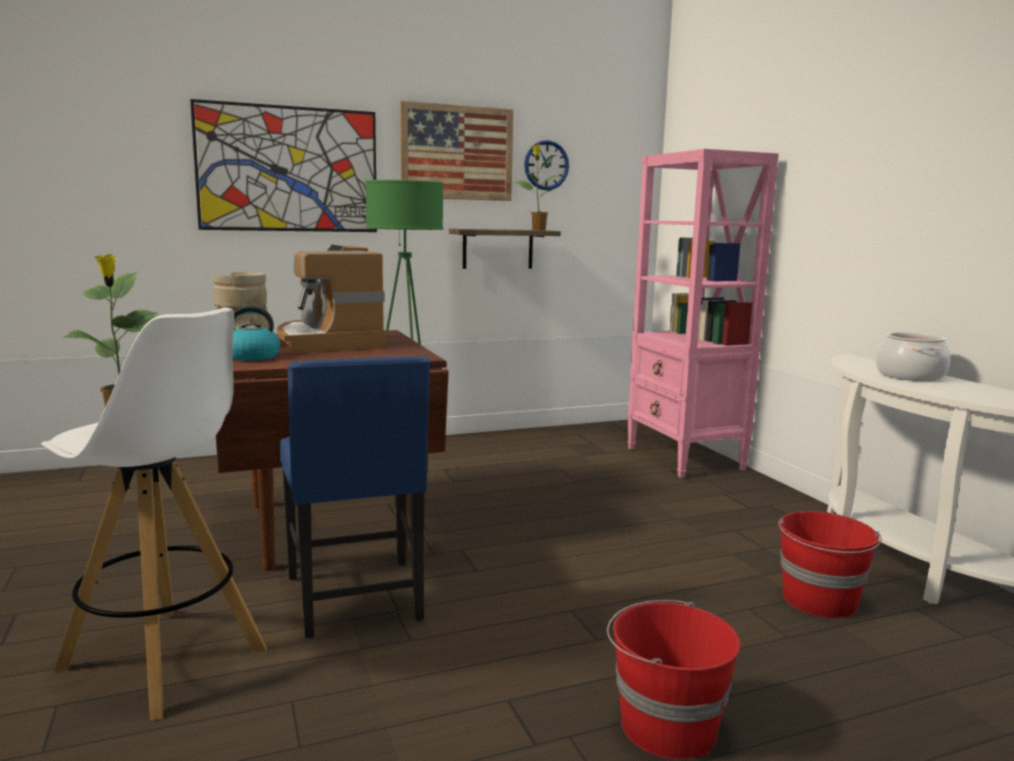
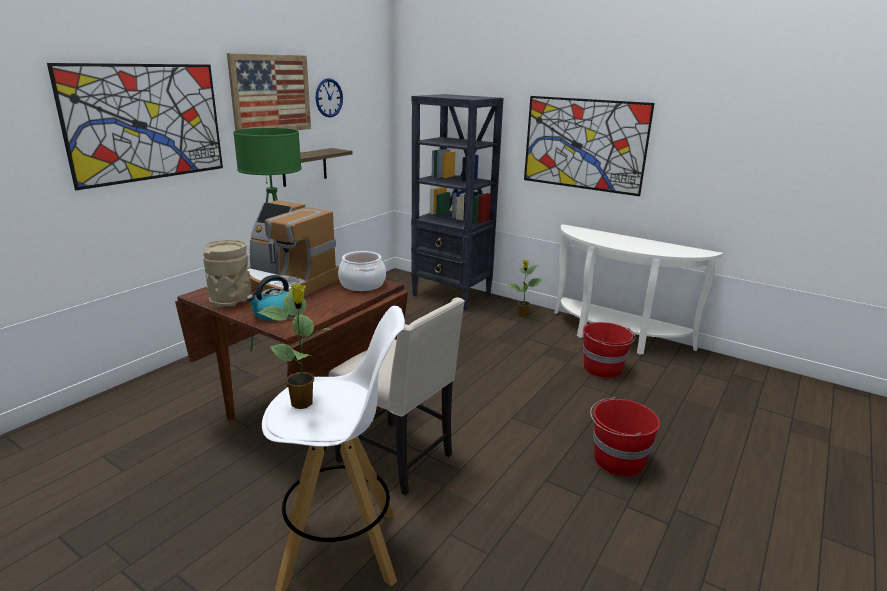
camera: 35 degrees left, 10 degrees up
blue chair [280,356,430,638] -> beige chair [328,297,465,495]
potted plant [514,145,563,230] -> potted plant moved to [507,260,543,317]
pink bookcase [627,149,779,478] -> black bookcase [411,94,504,310]
cooking pot [876,332,950,381] -> cooking pot moved to [338,251,386,291]
none -> picture [524,96,655,196]

